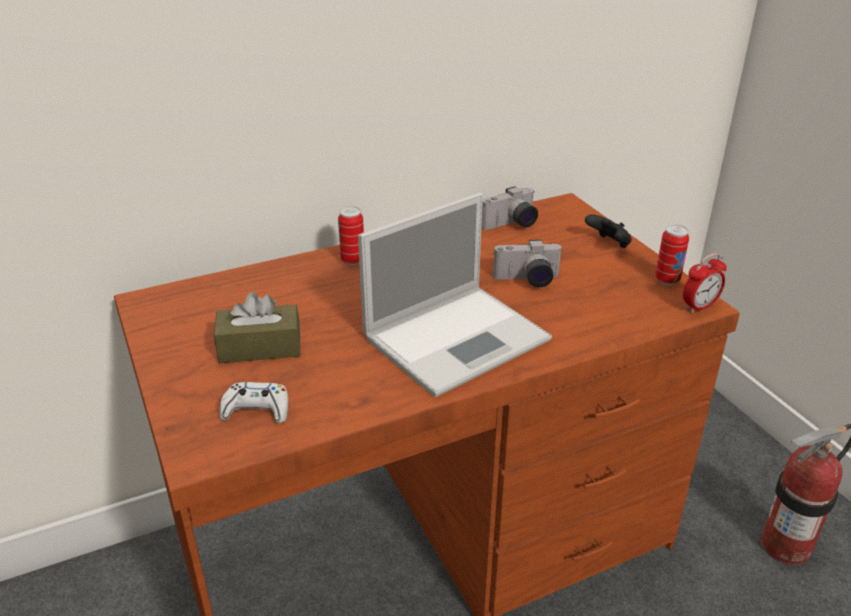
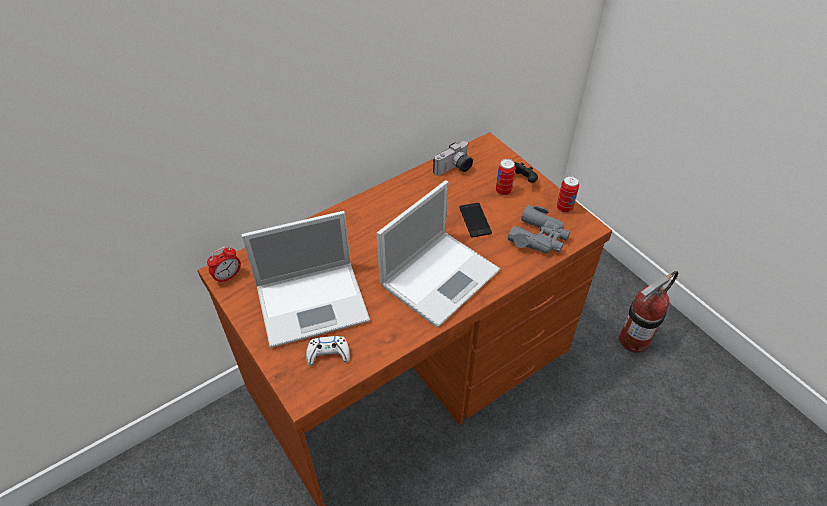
camera: 10 degrees left, 15 degrees up
brown tissue box [214,292,300,363] -> laptop [241,211,370,348]
can [338,206,364,265] -> can moved to [496,159,515,196]
camera [493,240,562,287] -> phone [459,203,492,237]
alarm clock [683,253,727,313] -> alarm clock moved to [207,246,241,284]
none -> grey binoculars [508,205,570,253]

